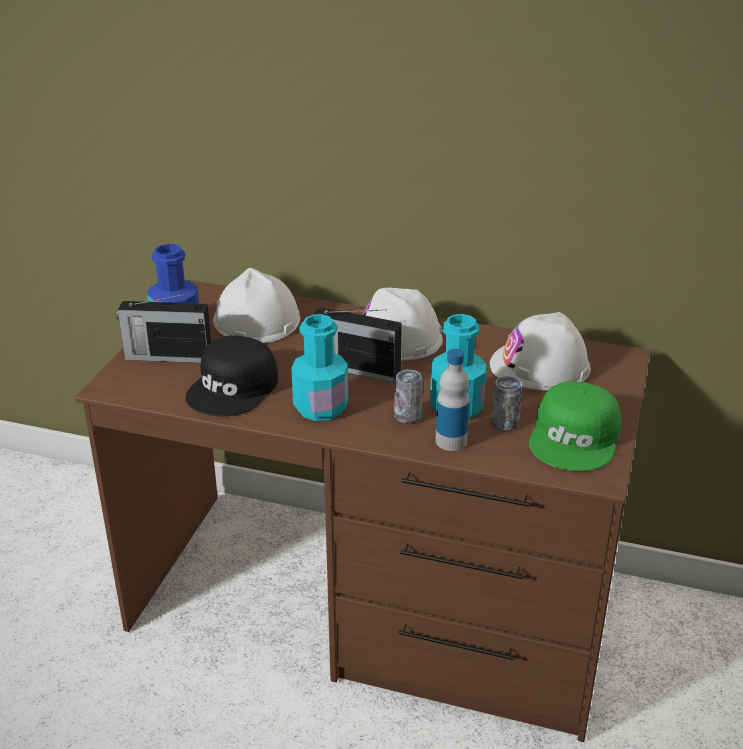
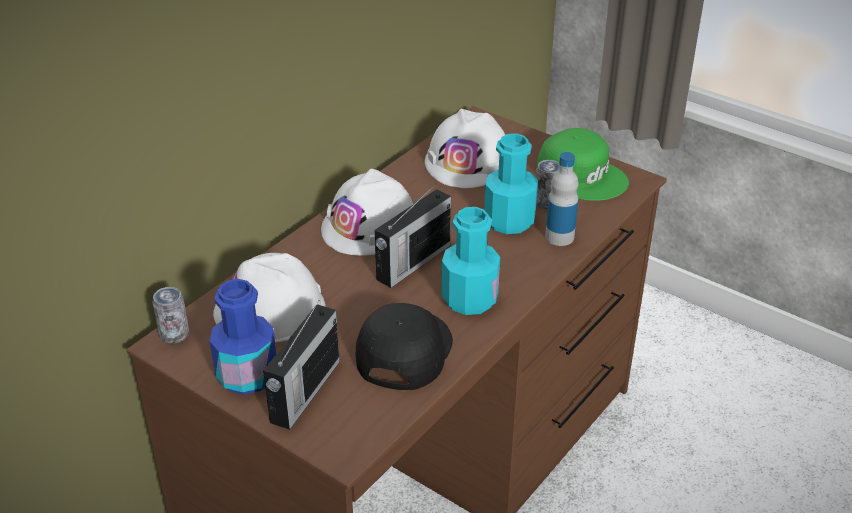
camera: 70 degrees left, 5 degrees up
black cap [186,335,278,417] -> black cap turned 120 degrees counterclockwise [356,303,453,390]
can [394,370,423,424] -> can moved to [152,287,189,344]

